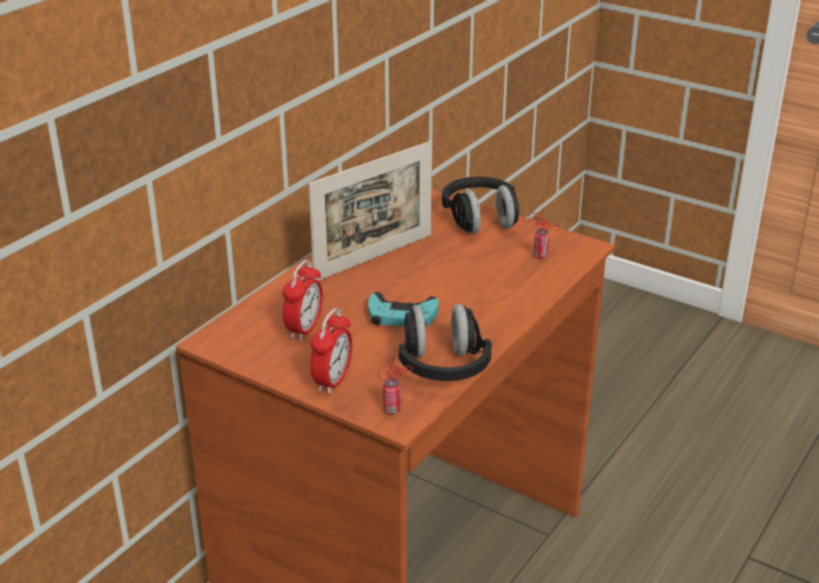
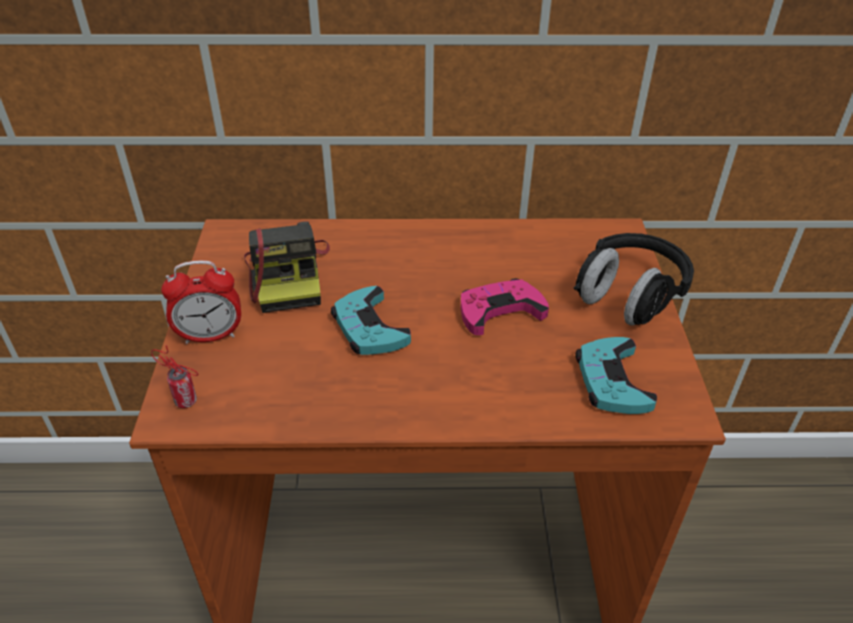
camera: 55 degrees right, 10 degrees up
alarm clock [283,260,323,341] -> camera [244,222,330,313]
picture frame [308,141,432,281] -> none
black headphones [399,304,492,381] -> none
can [529,210,560,258] -> turquoise game controller [575,337,657,414]
none -> pink game controller [461,278,549,335]

